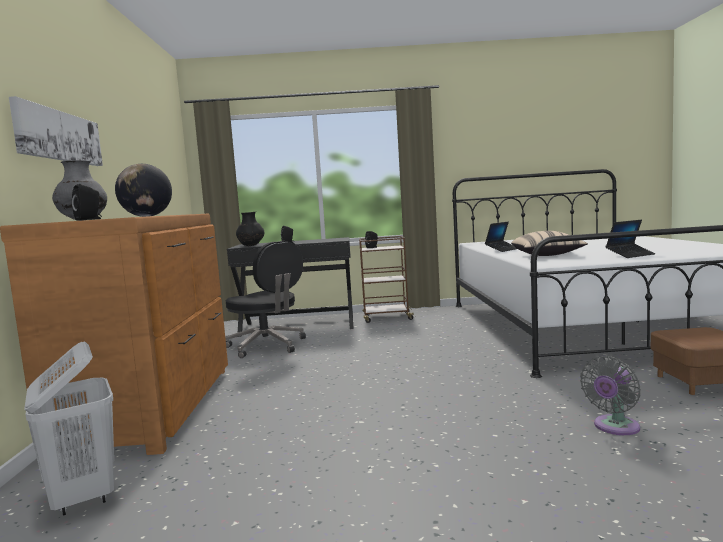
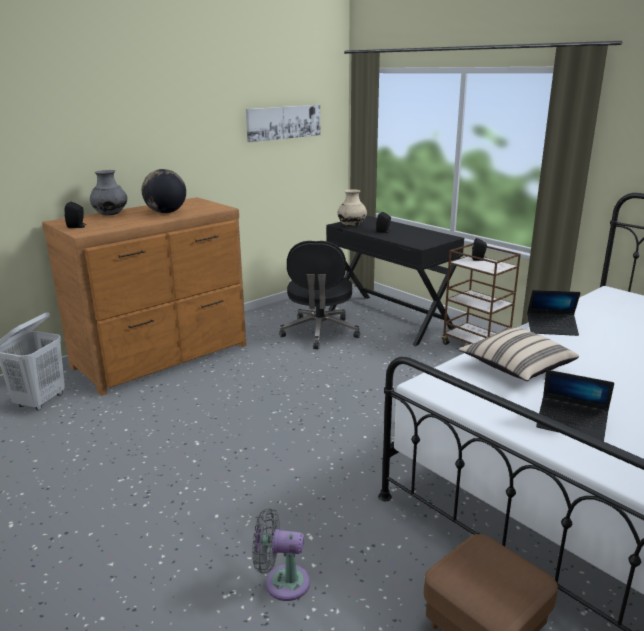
camera: 50 degrees right, 15 degrees up
picture [9,96,103,166] -> picture moved to [246,105,321,142]
black vase [236,212,264,246] -> beige vase [337,189,367,226]

